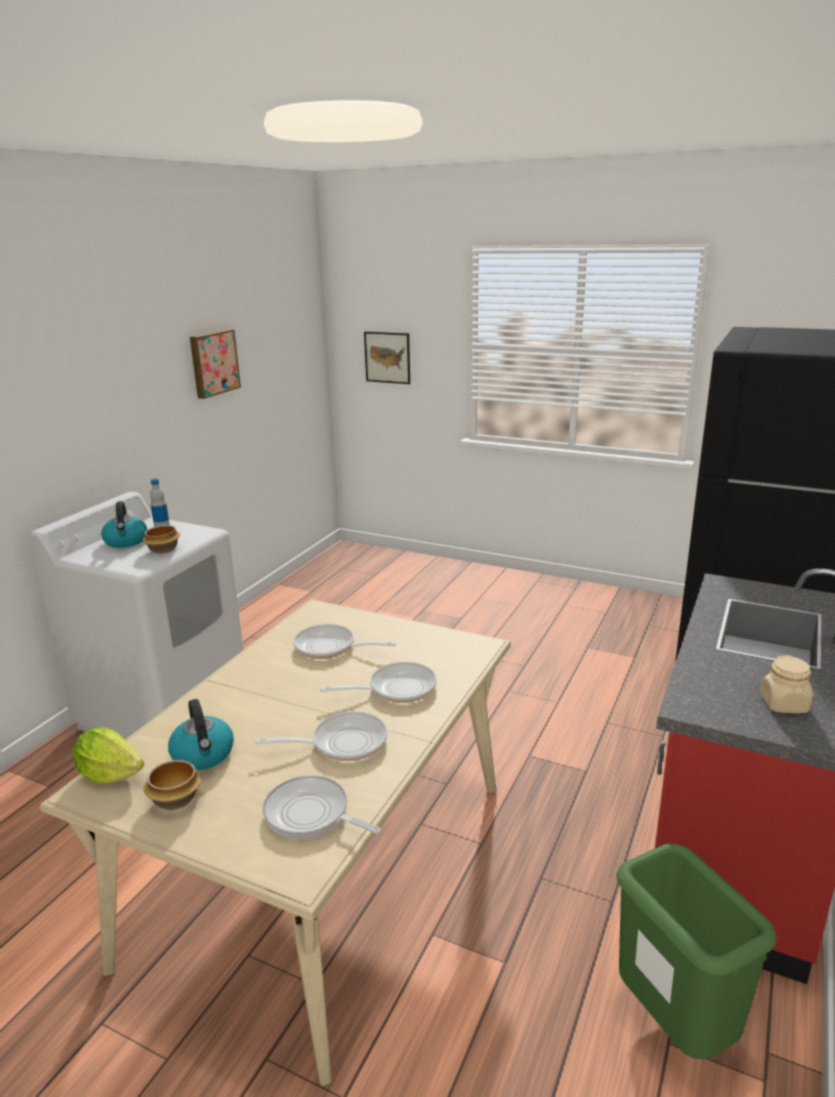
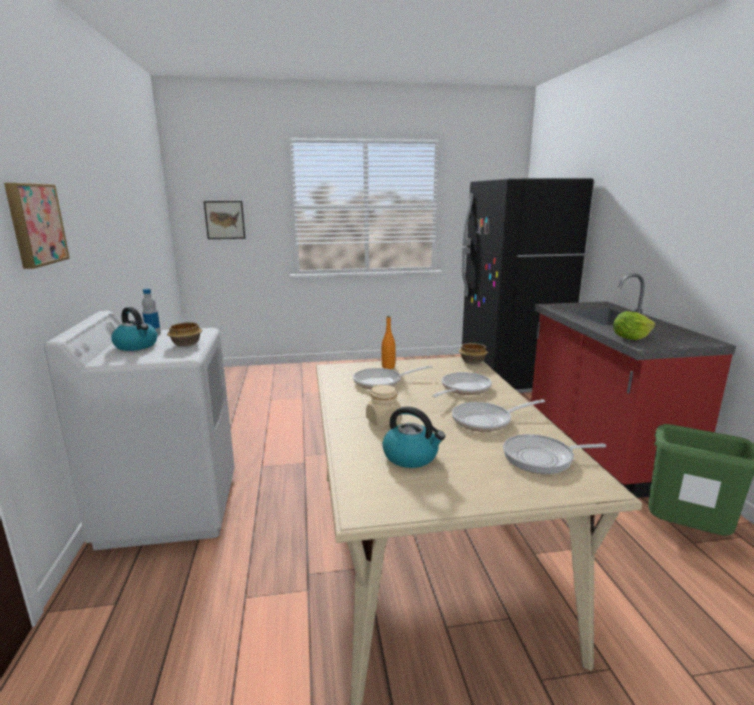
camera: 35 degrees left, 5 degrees down
lettuce [73,727,144,783] -> lettuce moved to [613,311,656,340]
bowl [143,760,201,810] -> bowl moved to [459,343,488,364]
picture [190,329,241,399] -> picture moved to [4,183,70,269]
frying pan [255,711,388,761] -> frying pan turned 150 degrees counterclockwise [452,399,545,432]
beige jar [760,655,813,713] -> beige jar moved to [366,384,402,427]
none -> orange bottle [381,316,395,369]

